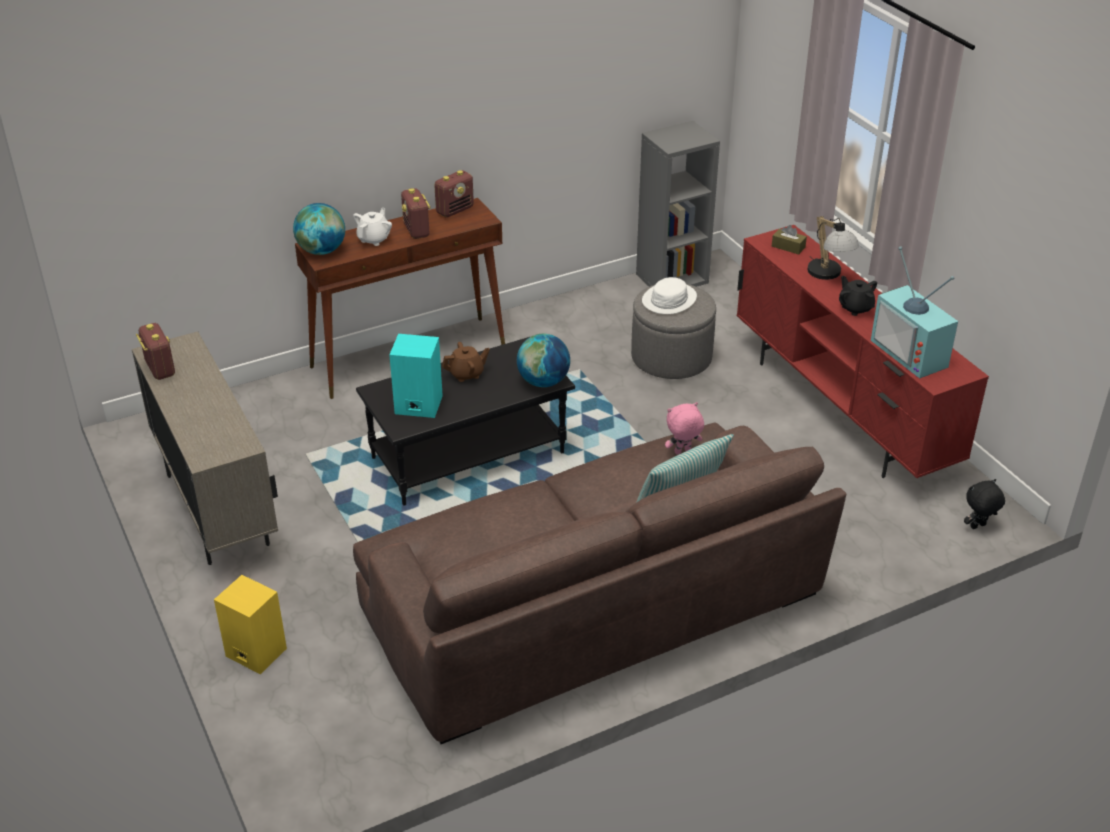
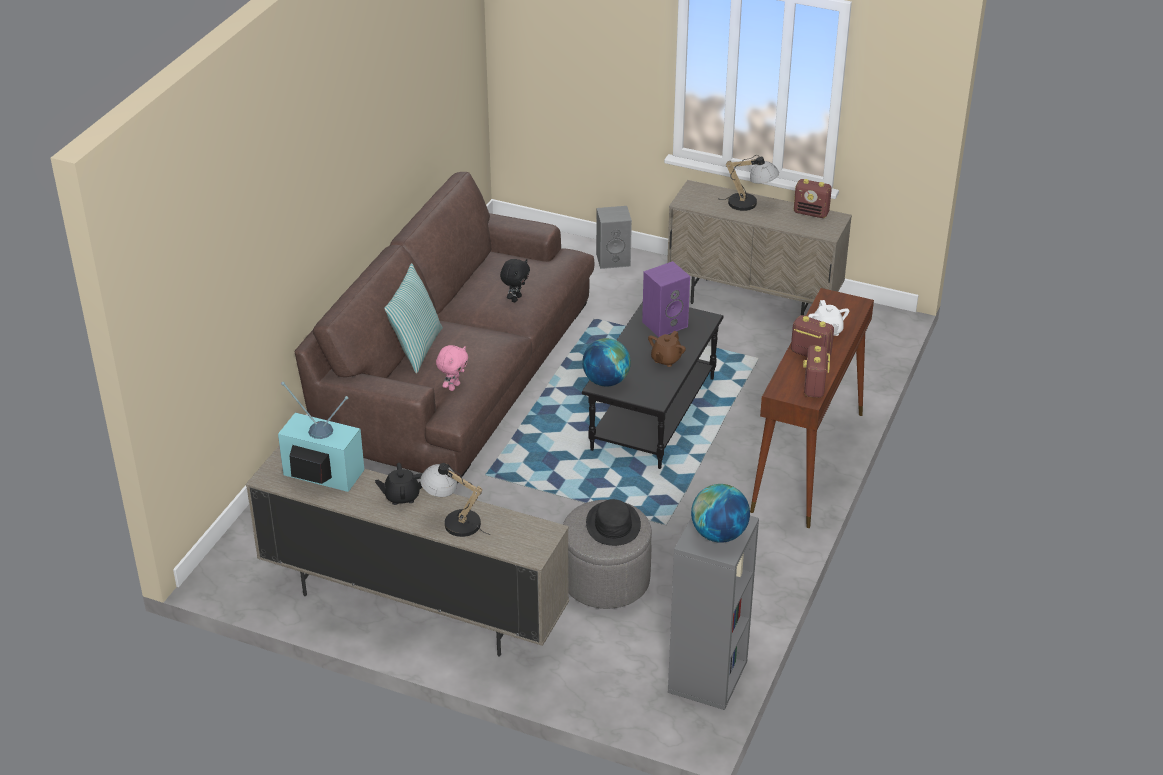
camera: 140 degrees right, 0 degrees up
yellow speaker [214,575,287,674] -> grey speaker [596,206,632,269]
globe [293,203,345,255] -> globe moved to [691,484,750,543]
turquoise speaker [389,334,443,418] -> purple speaker [642,261,690,337]
white hat [642,277,697,314] -> black hat [586,499,641,546]
red tv stand [737,225,989,478] -> beige tv stand [246,446,569,657]
brown tissue box [772,225,807,255] -> none
black teapot [839,276,877,316] -> black teapot turned 150 degrees clockwise [375,463,423,505]
black plush toy [964,479,1005,529] -> black plush toy moved to [500,259,530,302]
none -> table lamp [720,155,779,211]

